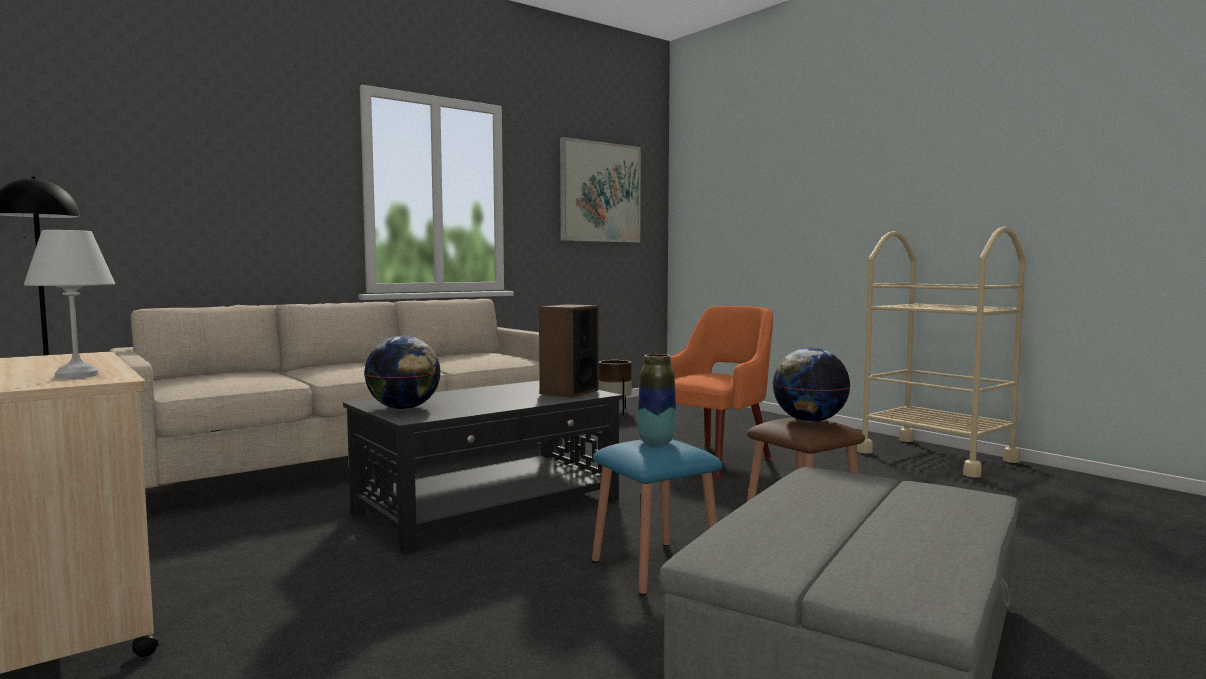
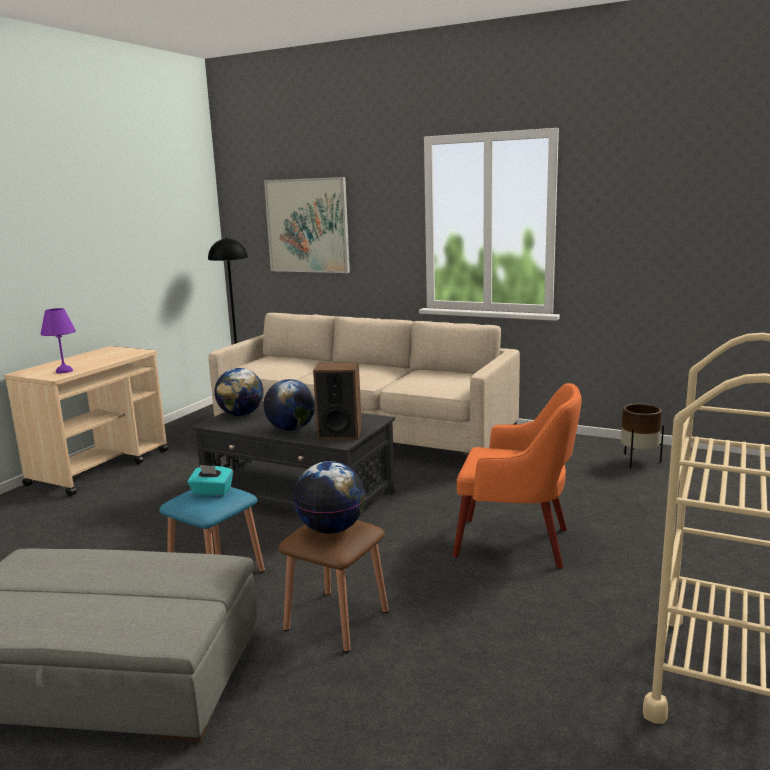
camera: 65 degrees right, 10 degrees up
white table lamp [24,230,115,379] -> purple table lamp [41,308,76,373]
picture [560,137,641,243] -> picture moved to [264,177,350,273]
vase [637,354,676,445] -> turquoise tissue box [188,465,233,496]
none -> globe [264,379,315,431]

